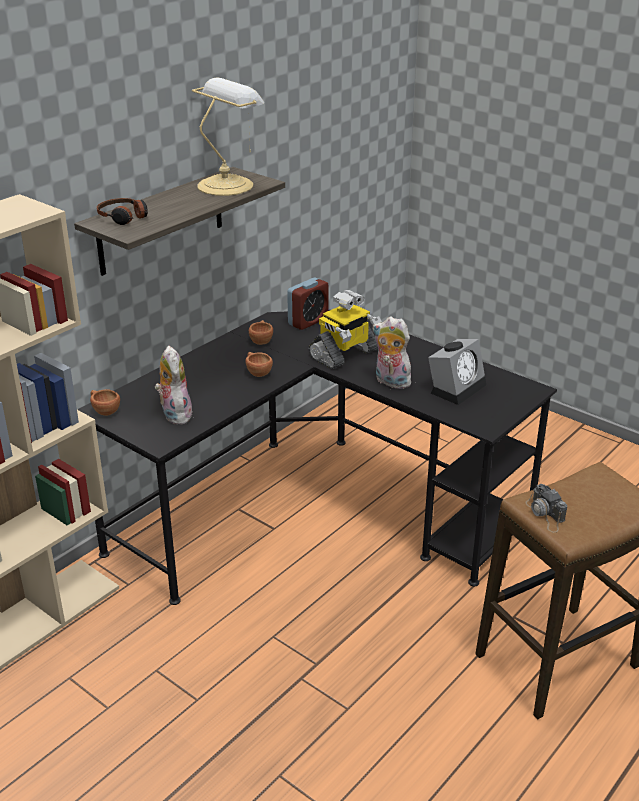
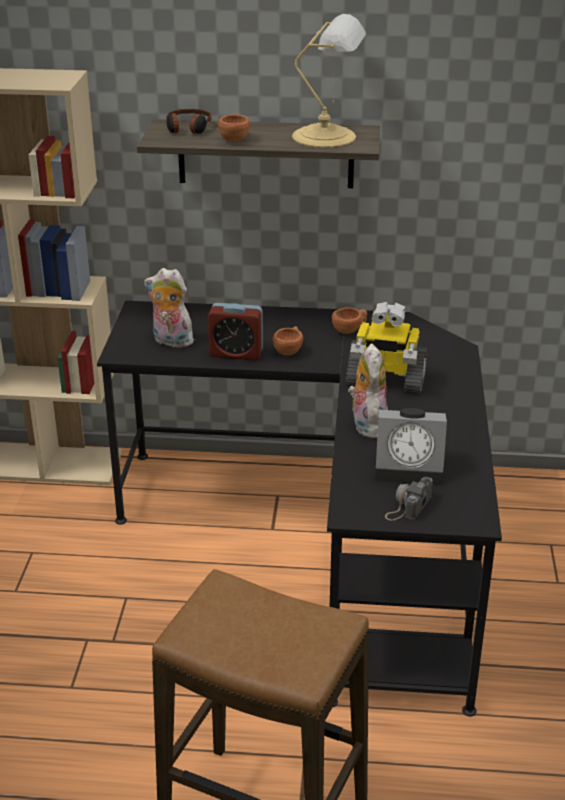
camera: 55 degrees right, 0 degrees up
brown cup [90,389,120,416] -> brown cup moved to [218,114,250,142]
plush toy [155,346,192,424] -> plush toy turned 105 degrees counterclockwise [144,268,196,348]
alarm clock [287,277,329,330] -> alarm clock moved to [208,303,263,360]
camera [525,484,567,533] -> camera moved to [385,477,433,521]

